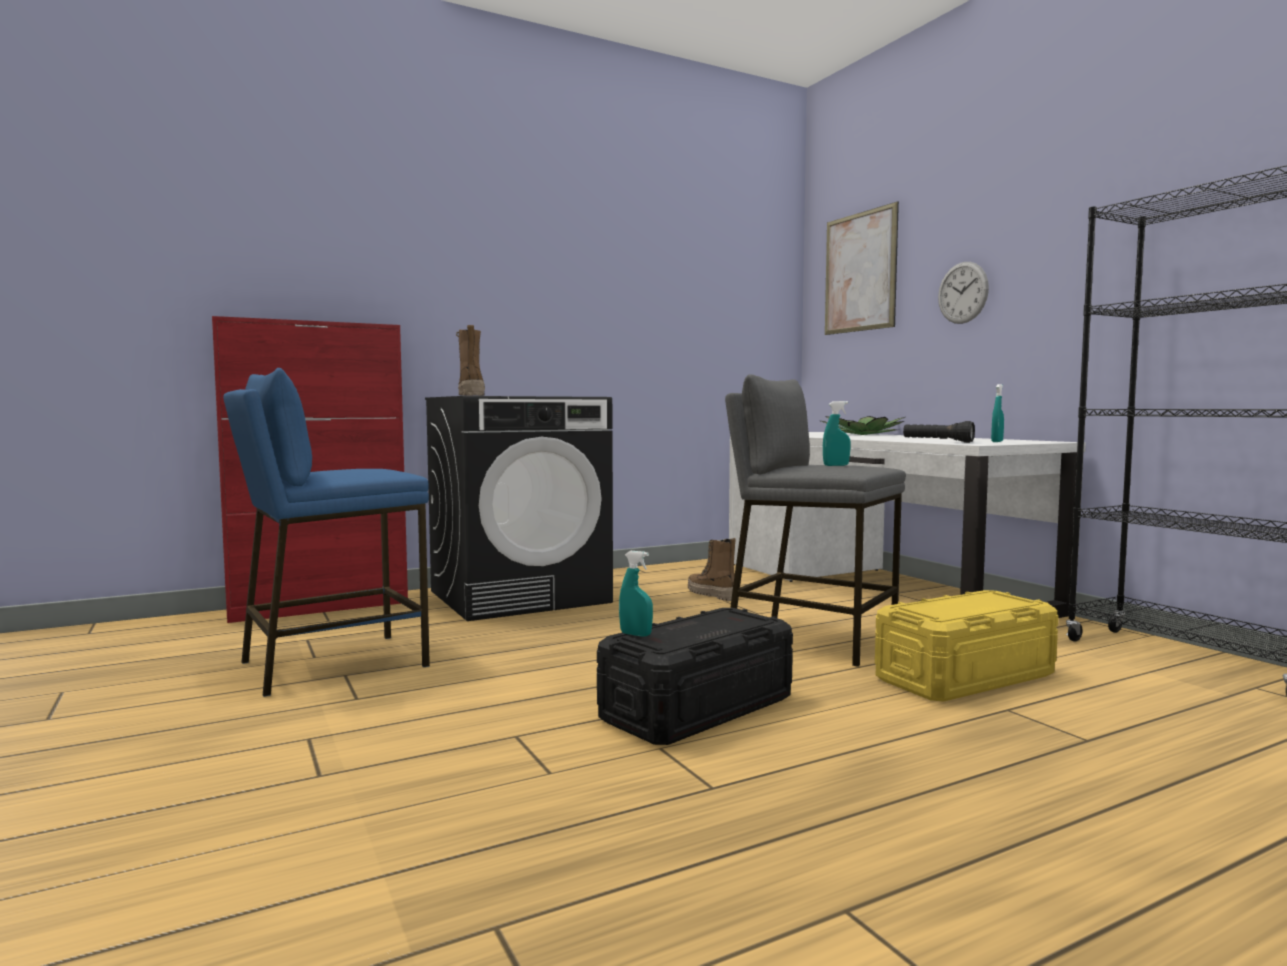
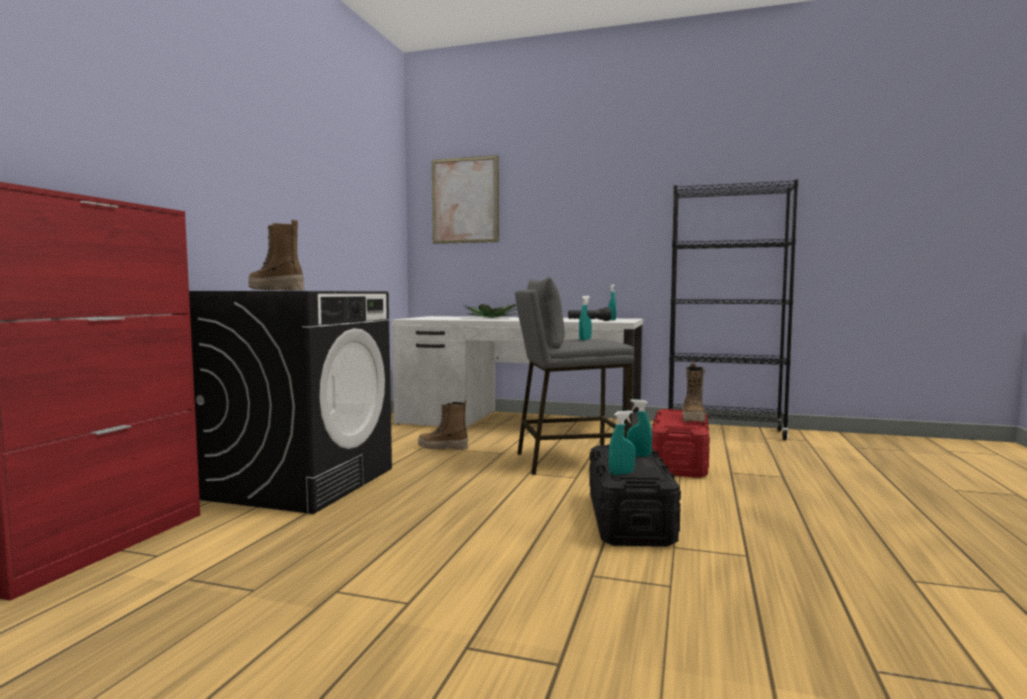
camera: 45 degrees left, 0 degrees up
blue stool [223,368,430,697] -> none
yellow storage box [875,590,1059,702] -> red storage box [652,409,710,478]
wall clock [938,262,989,324] -> none
none -> turquoise spray bottle [626,399,652,457]
none -> boot [682,363,706,422]

